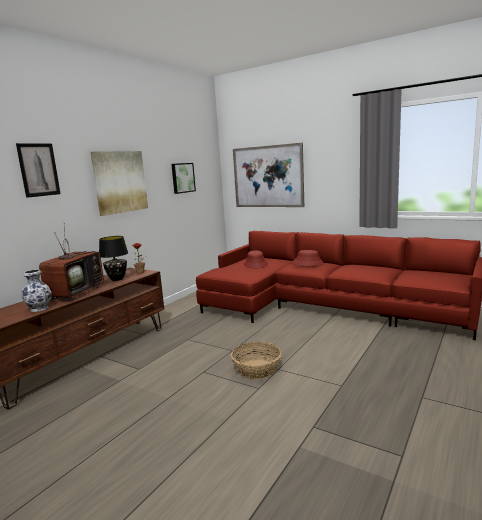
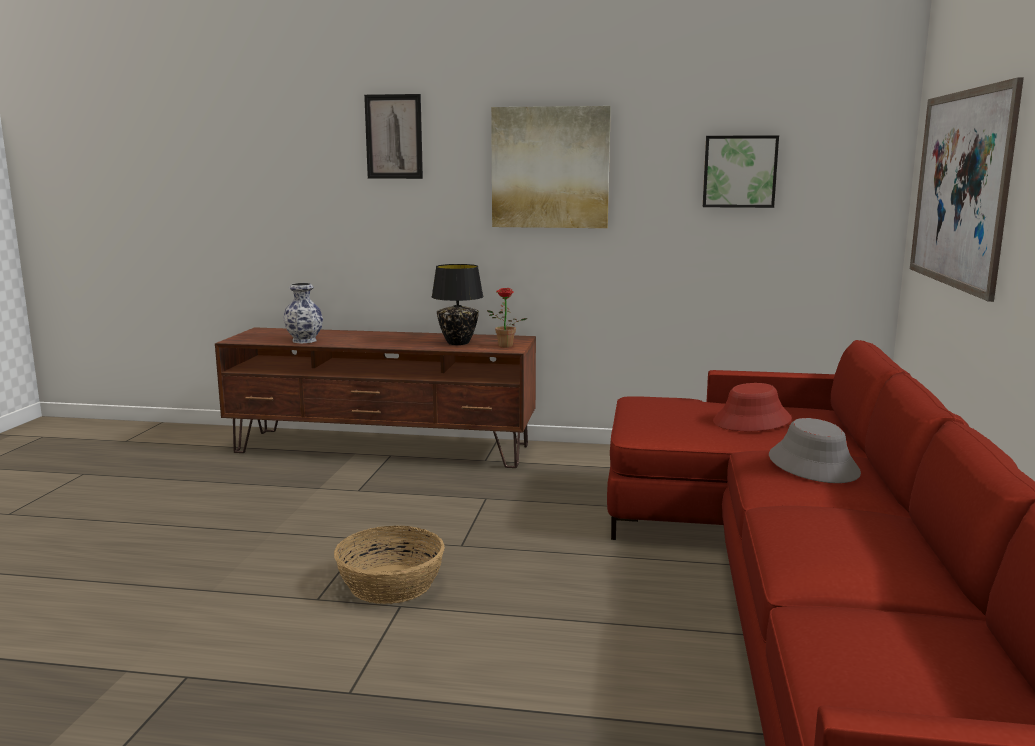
camera: 65 degrees right, 0 degrees up
television [39,229,104,300] -> none
red hat [292,250,325,267] -> grey hat [769,418,861,483]

